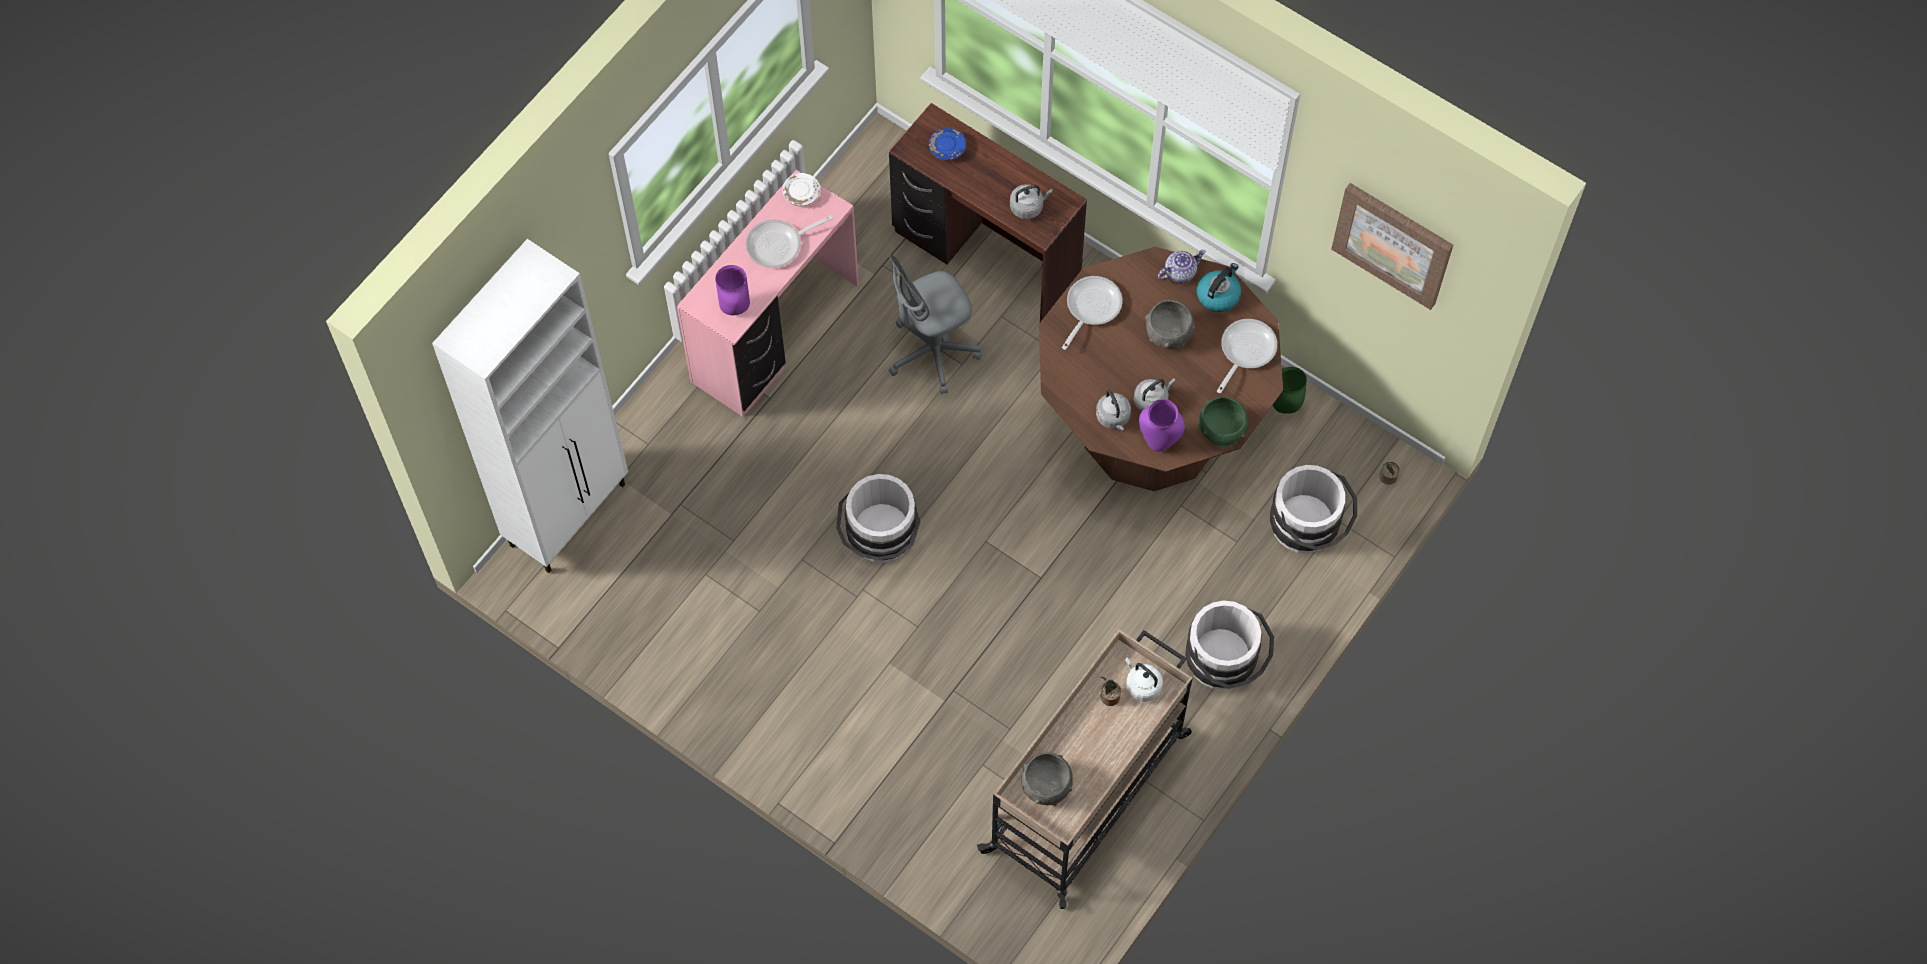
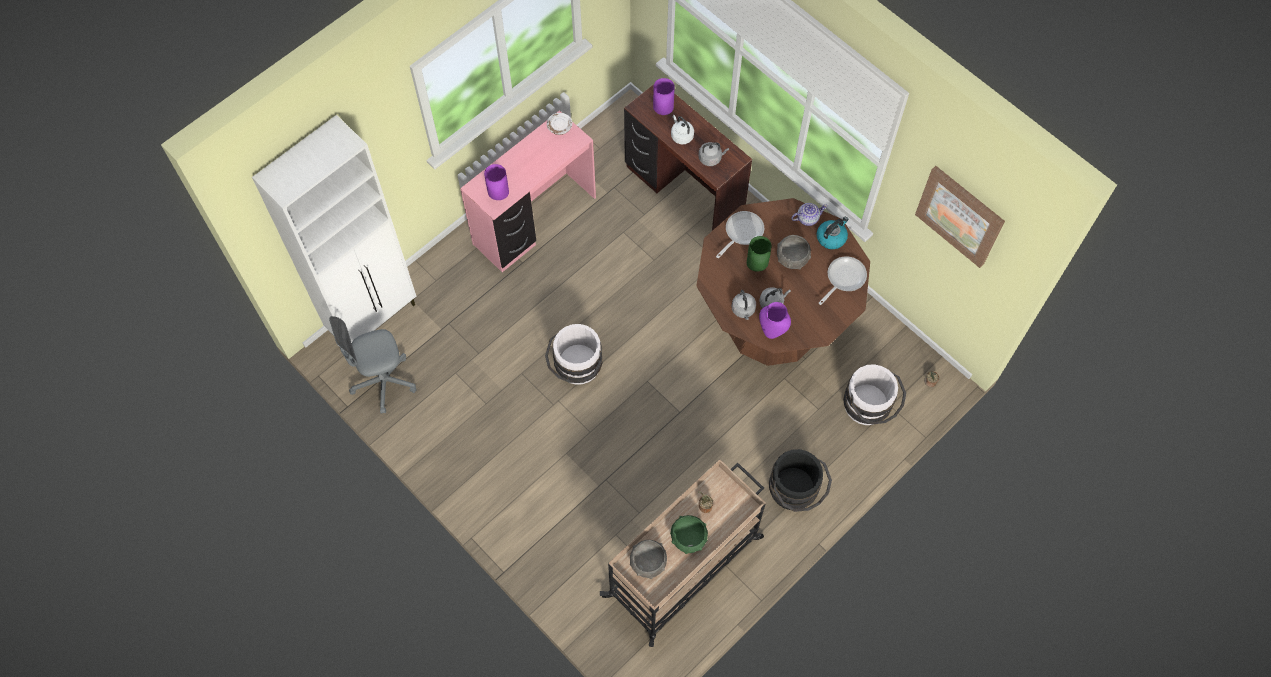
camera: 10 degrees right, 0 degrees up
frying pan [745,215,834,268] -> none
grey office chair [889,254,982,394] -> grey office chair moved to [329,316,417,413]
blue plate [929,128,966,160] -> purple vase [653,78,675,115]
white kettle [1125,657,1163,702] -> white kettle moved to [671,115,694,145]
white bucket [1185,600,1274,690] -> black bucket [769,449,832,512]
green bowl [1198,397,1248,448] -> green bowl moved to [670,515,708,554]
green vase [1273,367,1307,414] -> green vase moved to [747,236,772,272]

